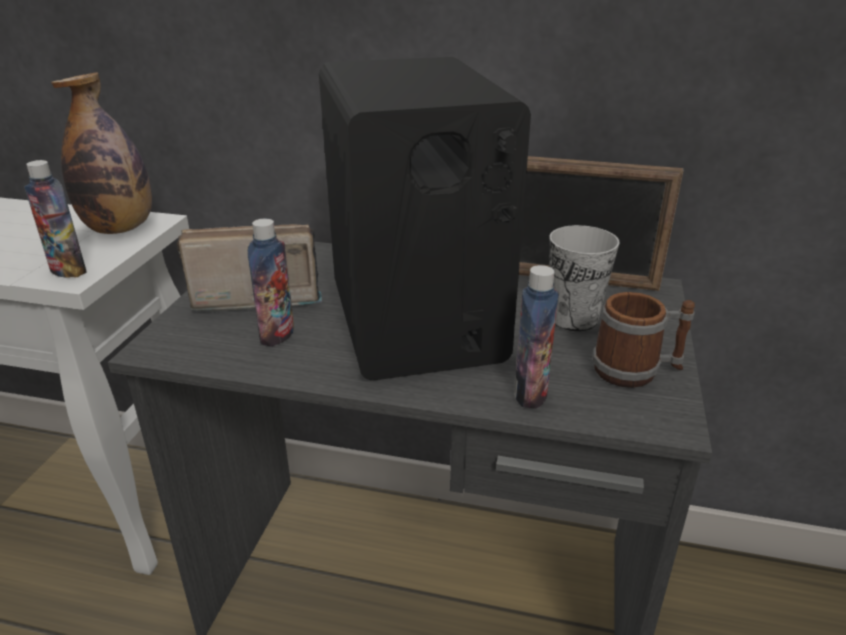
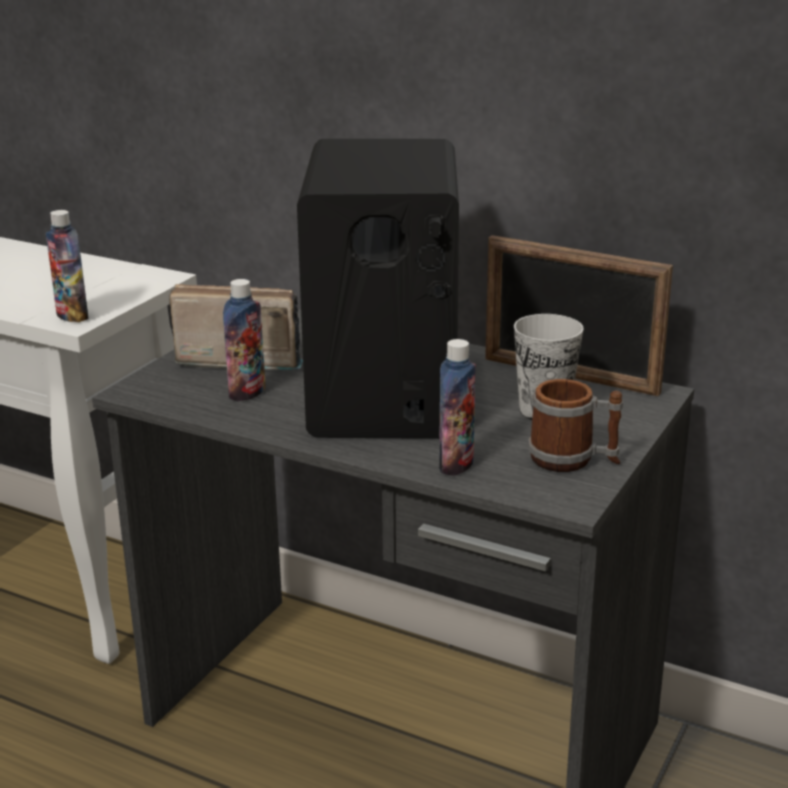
camera: 15 degrees right, 5 degrees down
bottle [51,72,152,234] -> none

